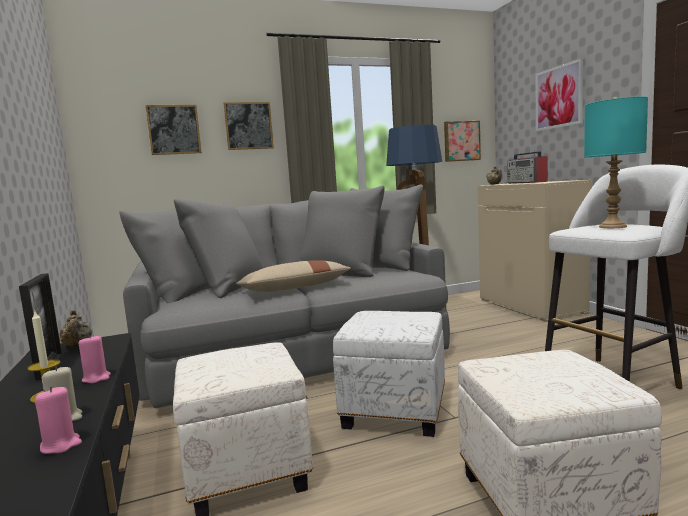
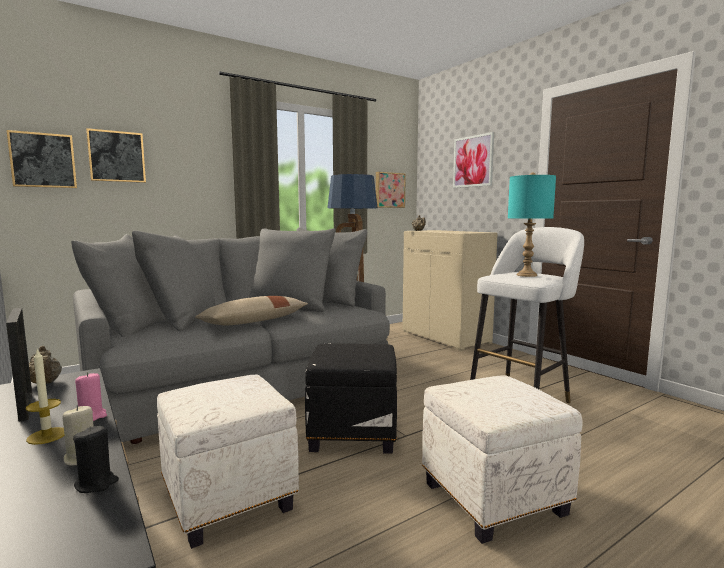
camera: 15 degrees left, 0 degrees up
pink candle [35,386,82,454] -> black candle [73,426,119,493]
picture [223,102,274,150] -> picture moved to [6,130,77,188]
white ottoman [333,311,445,437] -> black ottoman [305,343,397,454]
radio [507,150,547,184] -> none

